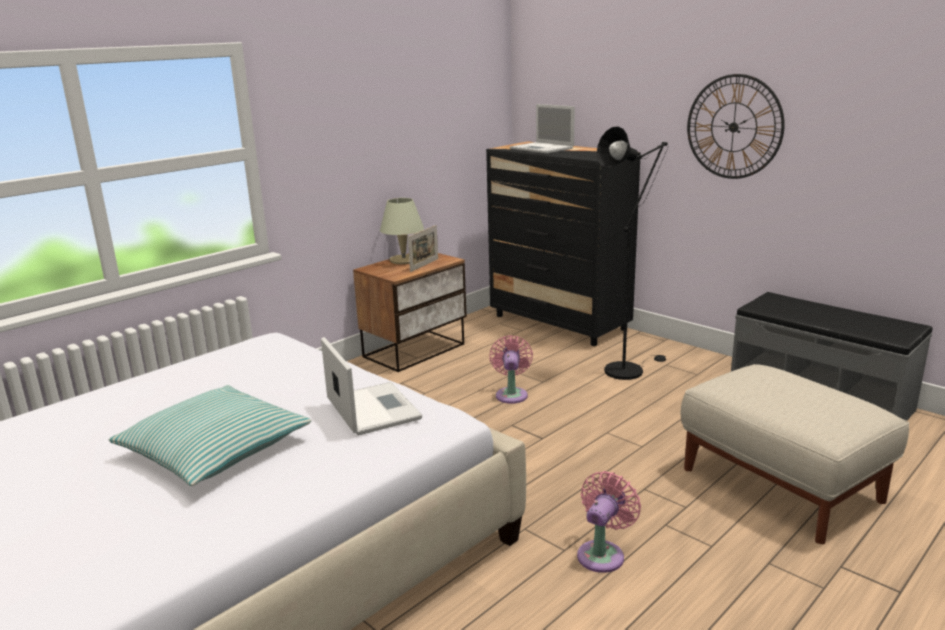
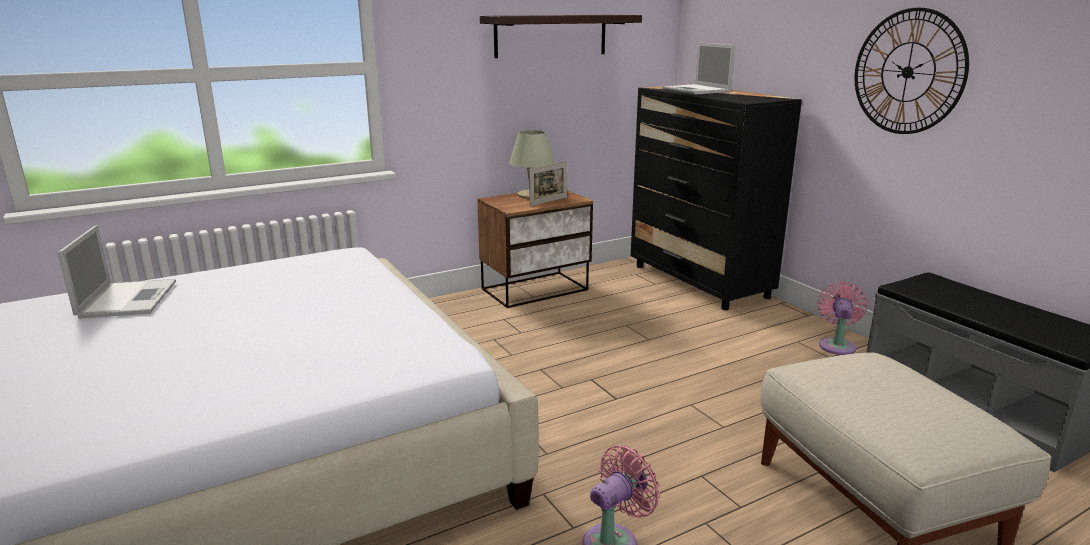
camera: 15 degrees right, 0 degrees up
pillow [108,385,311,486] -> none
laptop [321,337,422,436] -> laptop moved to [58,225,176,319]
pink fan [489,335,533,404] -> pink fan moved to [817,282,868,355]
black floor lamp [596,126,669,380] -> none
none -> shelf [480,15,642,58]

